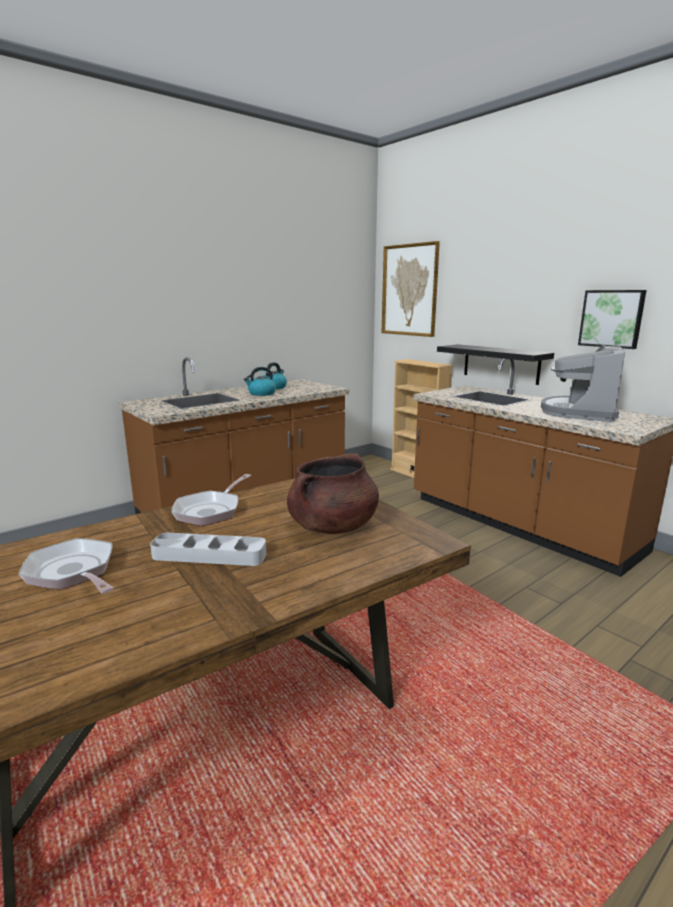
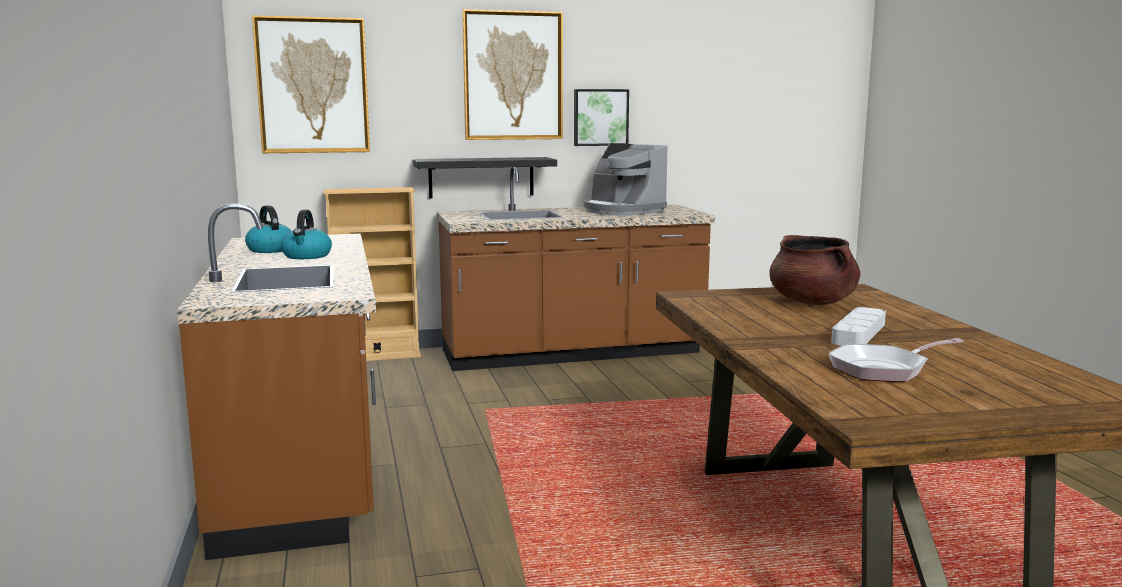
camera: 65 degrees left, 5 degrees down
frying pan [171,474,251,526] -> none
none -> picture [462,9,563,140]

